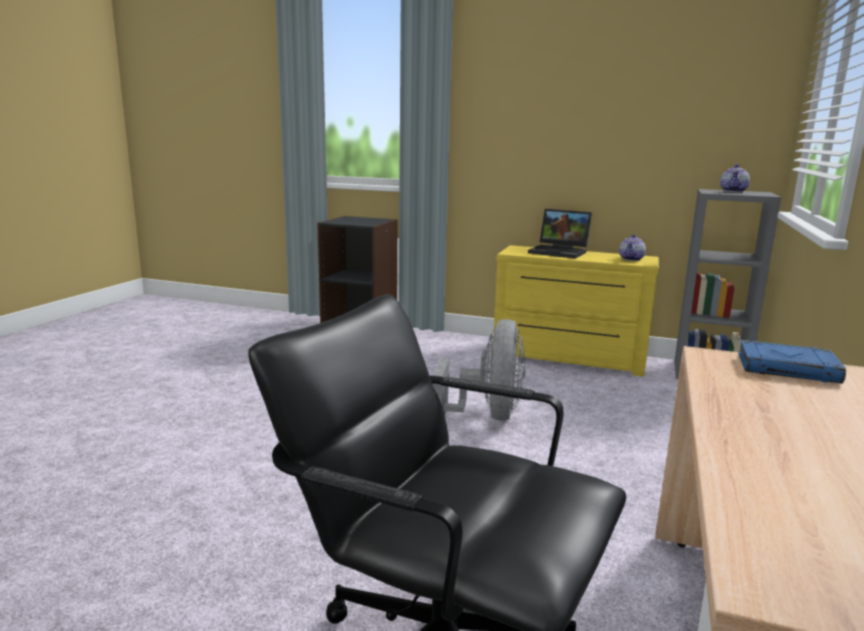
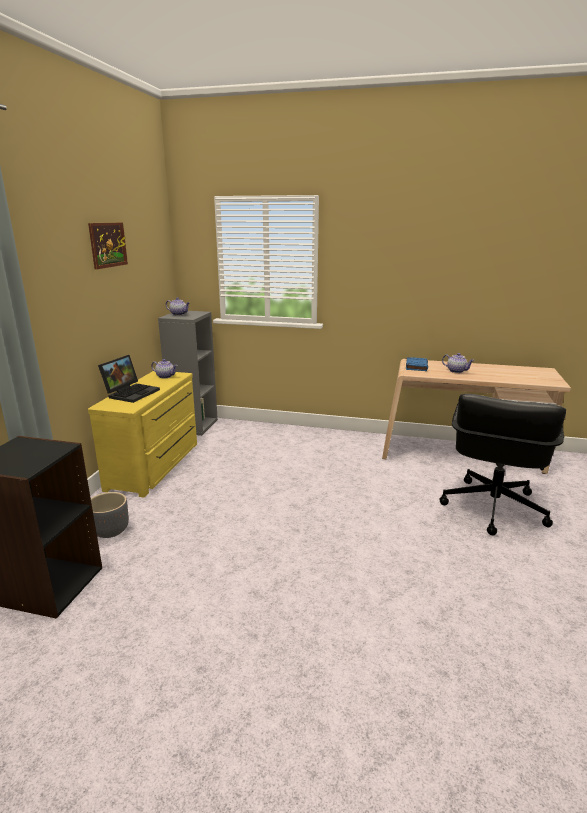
camera: 95 degrees left, 5 degrees up
grey fan [432,319,526,421] -> none
none -> picture [88,222,128,269]
none -> grey planter [91,492,129,538]
none -> teapot [442,353,474,373]

